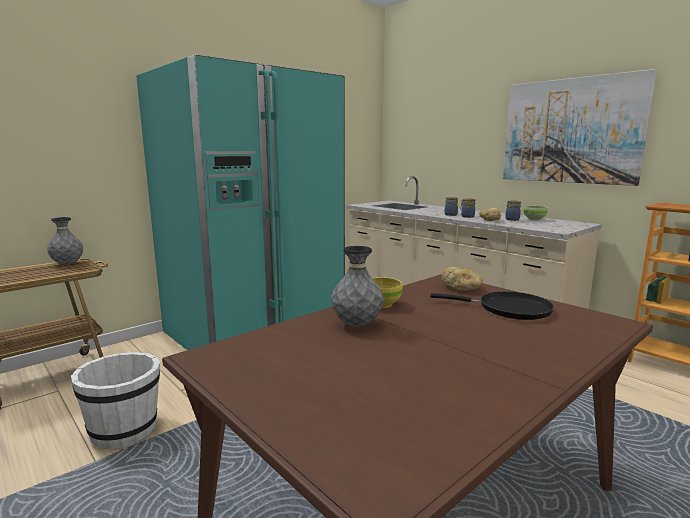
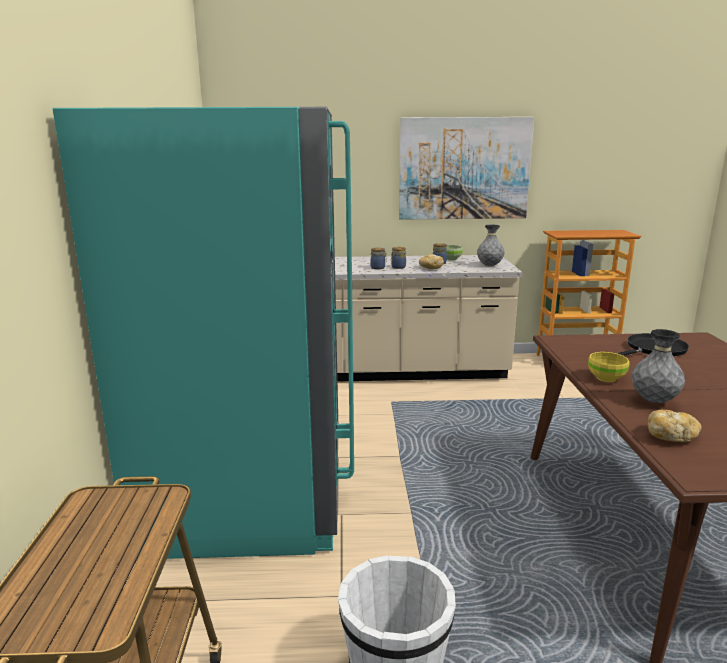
camera: 50 degrees left, 5 degrees up
grey vase [47,217,83,265] -> grey vase moved to [477,225,504,266]
bread [441,267,483,291] -> bread moved to [648,410,701,442]

